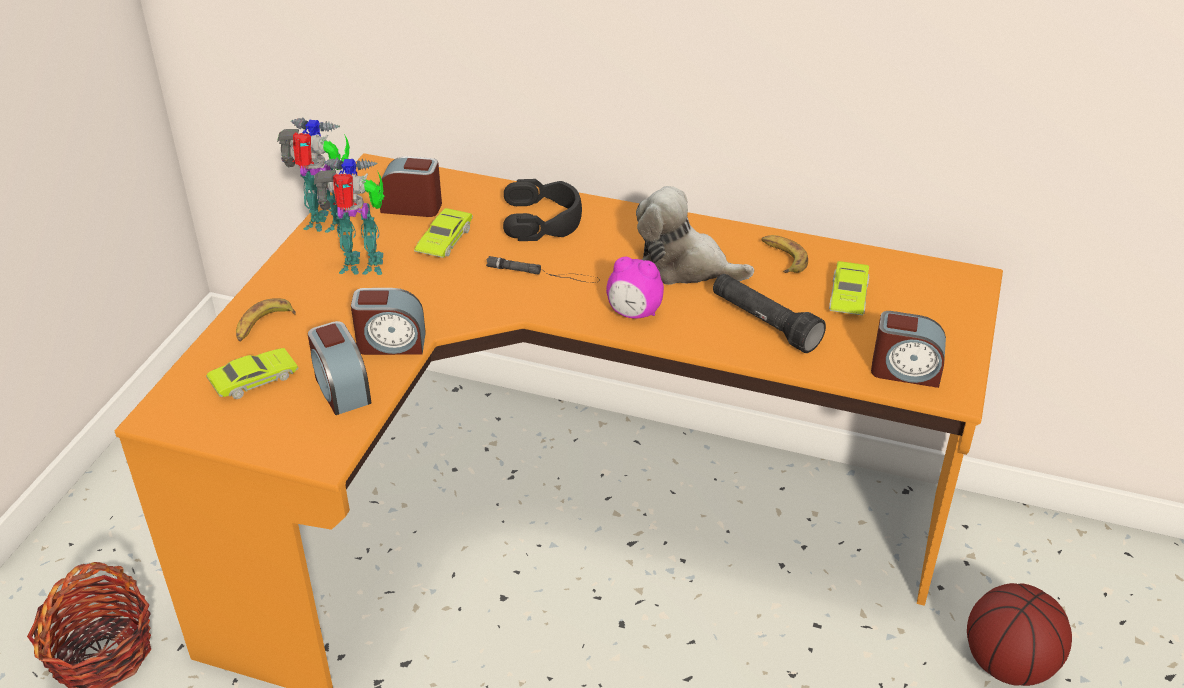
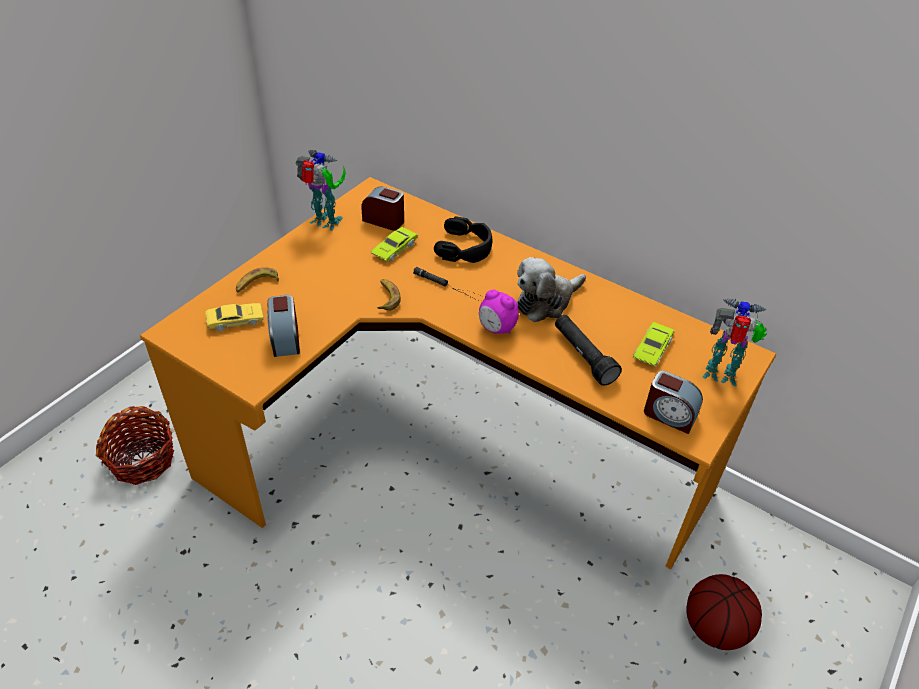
camera: 15 degrees right, 5 degrees up
green toy car [206,348,299,399] -> yellow toy car [205,303,264,332]
toy robot [314,158,385,275] -> toy robot moved to [703,299,767,386]
alarm clock [351,288,426,355] -> none
plush toy [636,186,754,285] -> plush toy turned 75 degrees counterclockwise [517,257,586,322]
banana [762,235,808,273] -> banana moved to [377,279,401,311]

